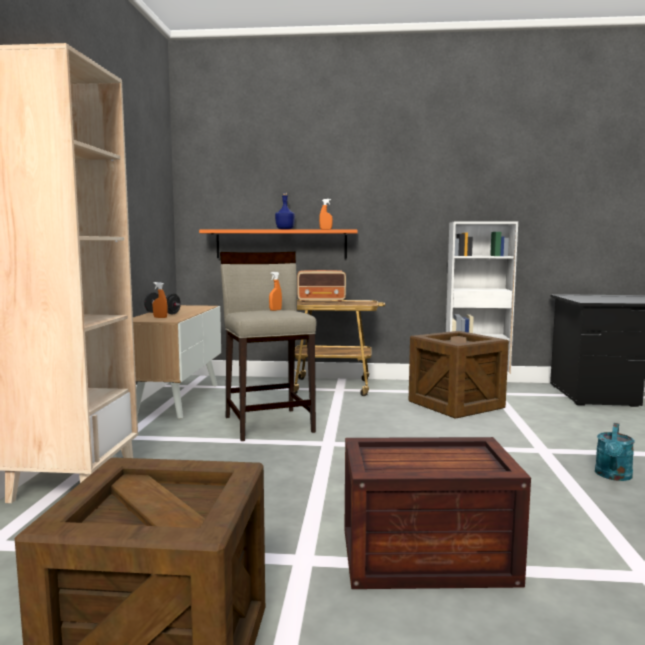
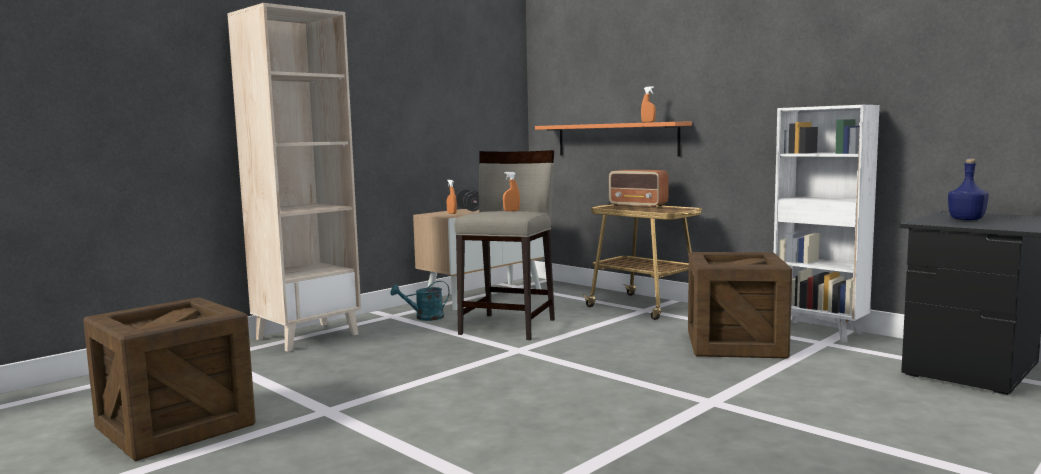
camera: 40 degrees right, 0 degrees up
blue bottle [275,193,295,230] -> blue bottle moved to [948,158,989,220]
crate [345,437,531,589] -> none
turquoise watering can [595,423,635,481] -> turquoise watering can moved to [391,281,450,321]

